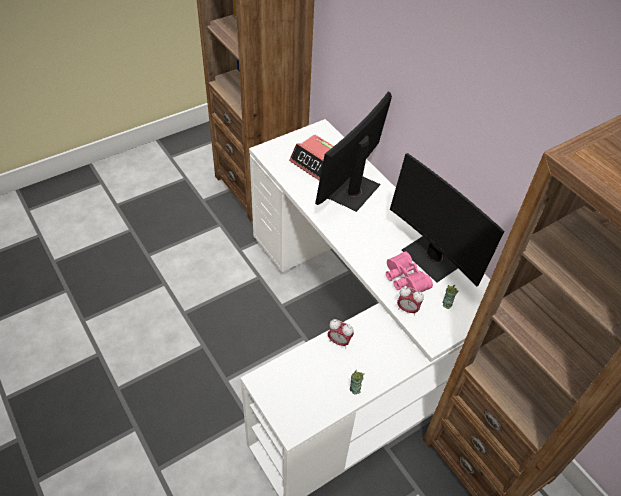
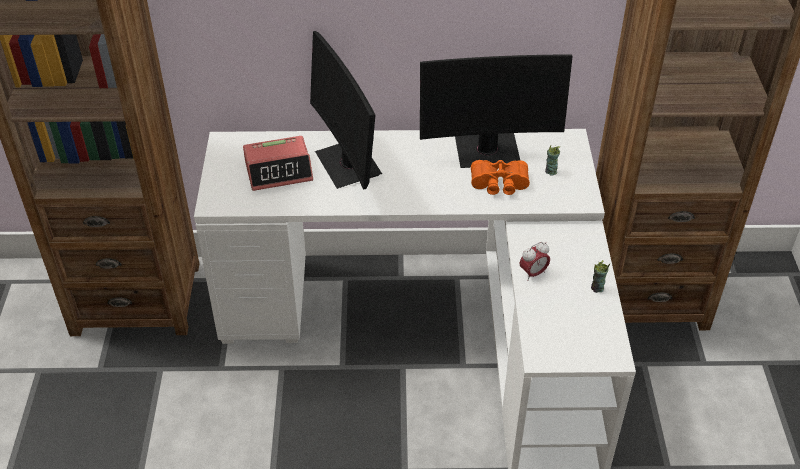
camera: 55 degrees left, 5 degrees down
pink binoculars [386,251,433,292] -> orange binoculars [471,160,530,195]
alarm clock [397,287,424,316] -> none

